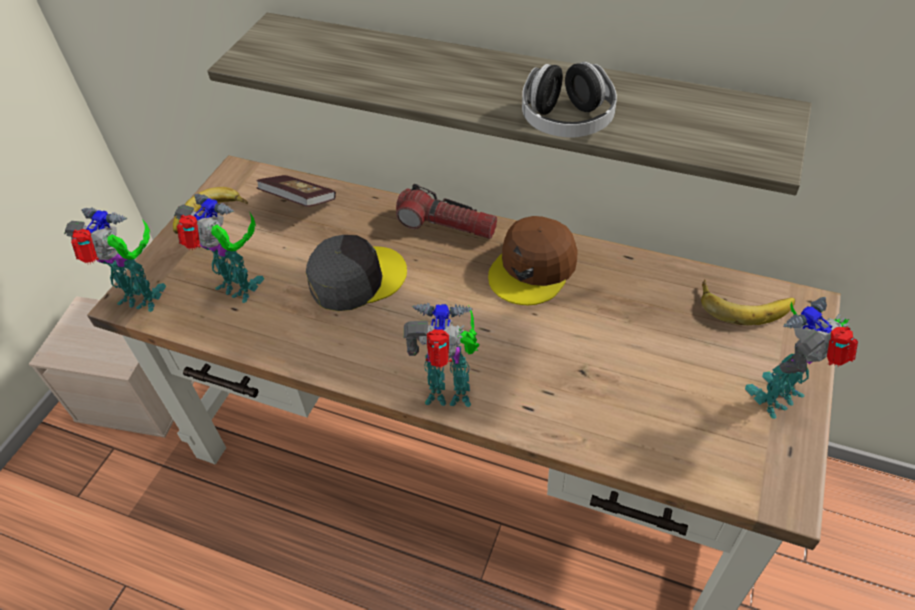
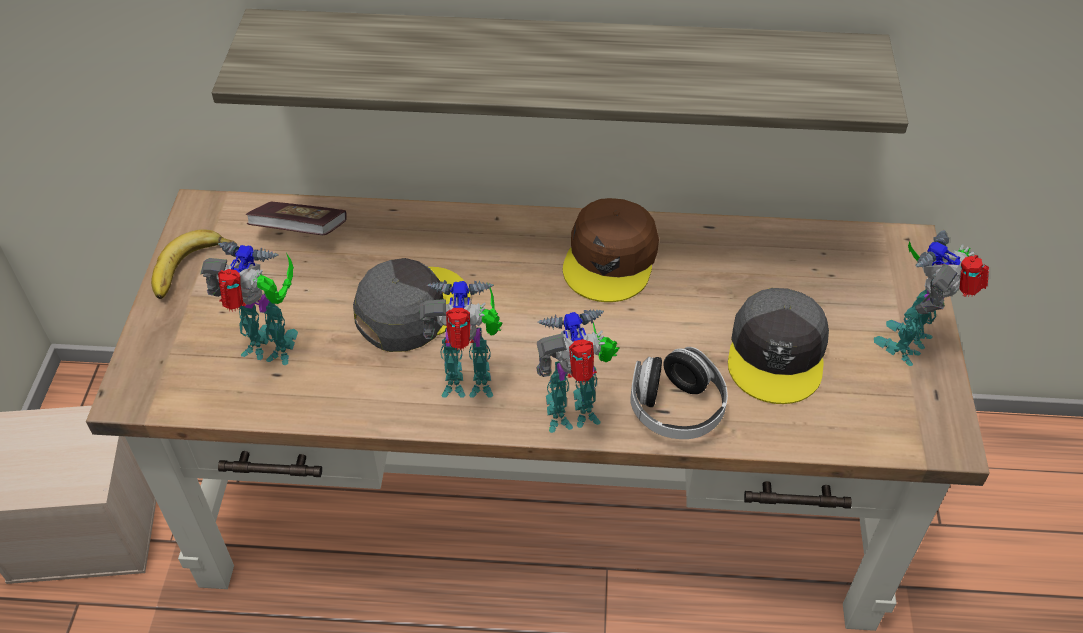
camera: 20 degrees left, 0 degrees up
toy robot [64,207,166,312] -> toy robot moved to [420,280,502,398]
flashlight [396,184,497,239] -> none
headphones [522,62,617,137] -> headphones moved to [630,347,728,439]
banana [701,280,795,325] -> none
none -> grey cap [728,288,829,404]

